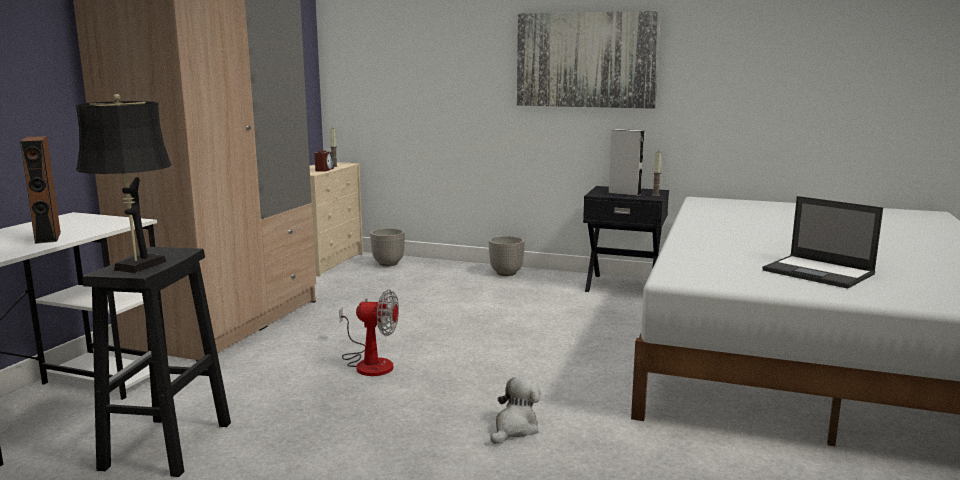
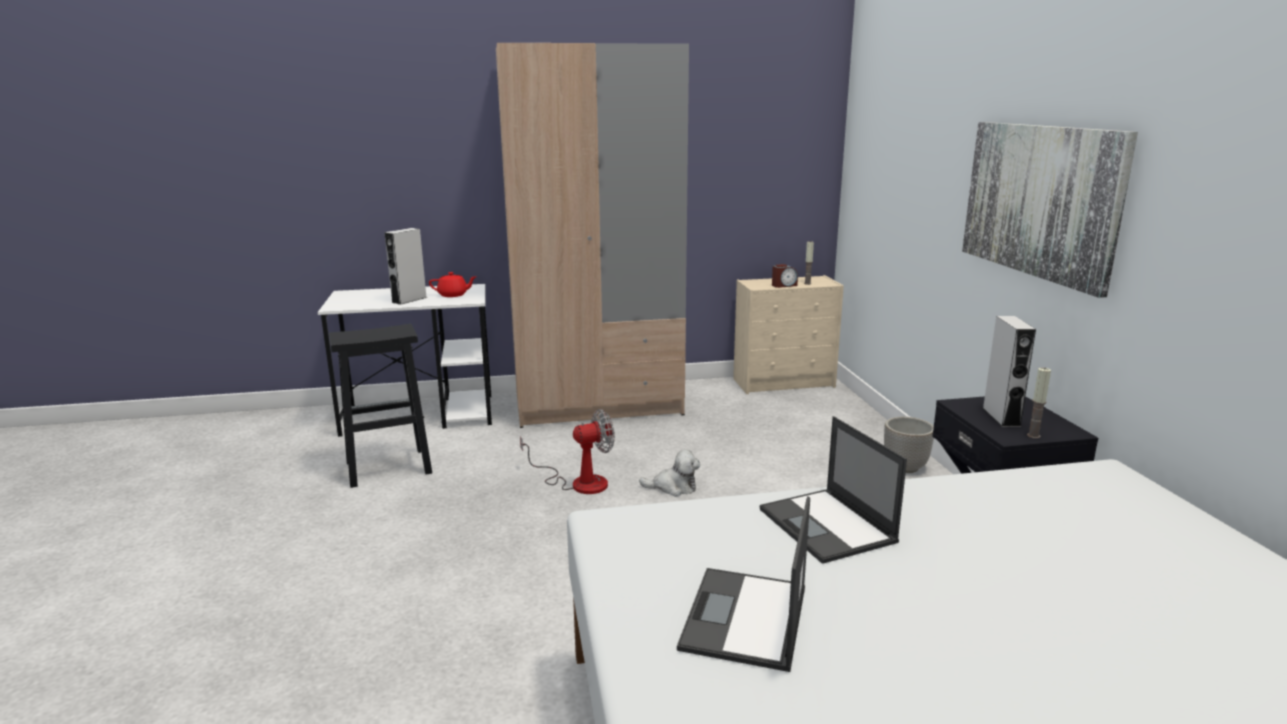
camera: 60 degrees right, 5 degrees up
brown speaker [20,136,61,244] -> grey speaker [384,228,427,305]
black table lamp [75,94,172,273] -> none
fan [339,289,399,376] -> fan turned 90 degrees counterclockwise [520,409,615,494]
planter [370,228,405,266] -> none
plush toy [490,377,541,444] -> plush toy moved to [639,450,700,497]
none -> red teapot [429,272,476,297]
none -> laptop [760,416,907,564]

